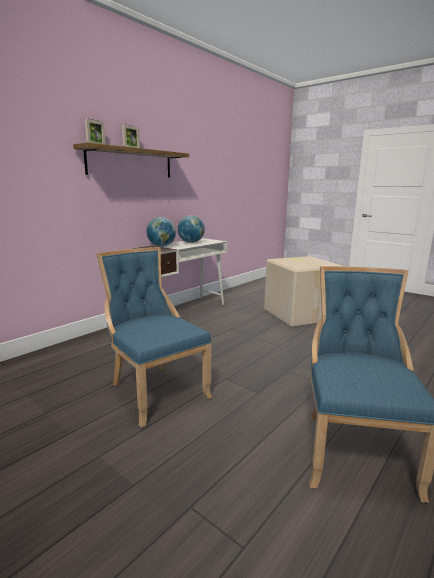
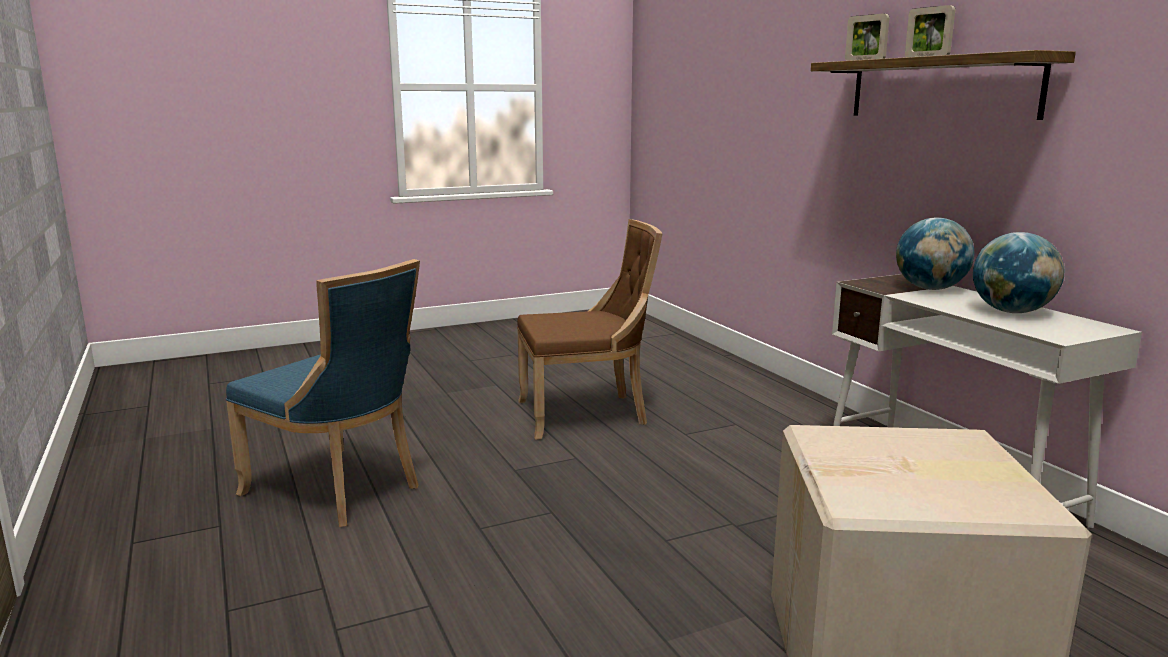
camera: 115 degrees right, 0 degrees up
blue chair [96,247,212,428] -> brown chair [517,219,663,440]

